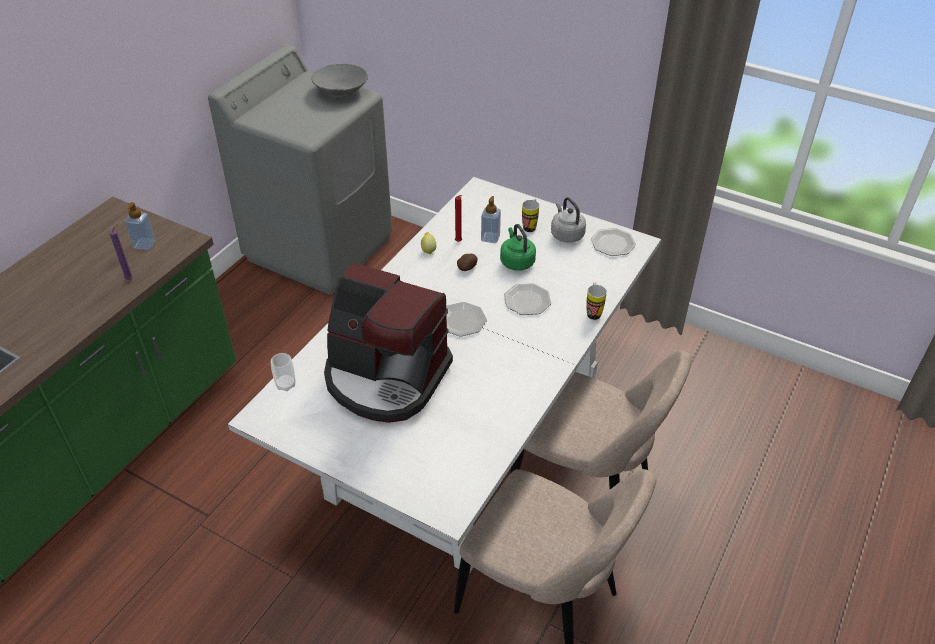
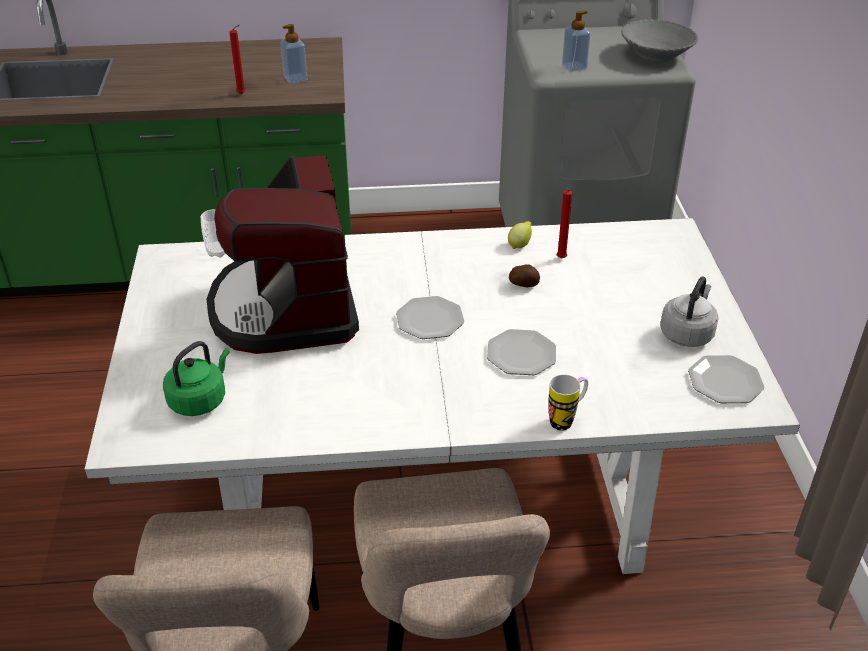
camera: 55 degrees right, 5 degrees down
purple candle [110,224,133,280] -> red candle [229,25,245,94]
soap dispenser [481,196,501,243] -> soap dispenser moved to [562,11,590,72]
green kettle [500,224,536,271] -> green kettle moved to [163,341,230,416]
mug [522,199,539,232] -> none

